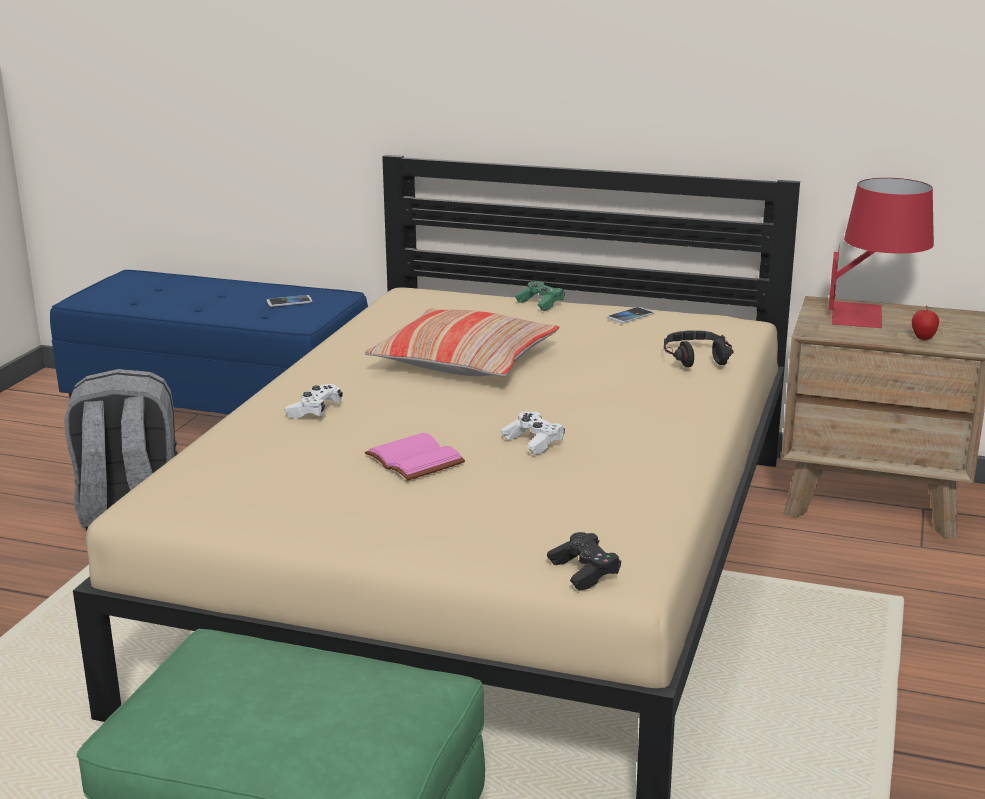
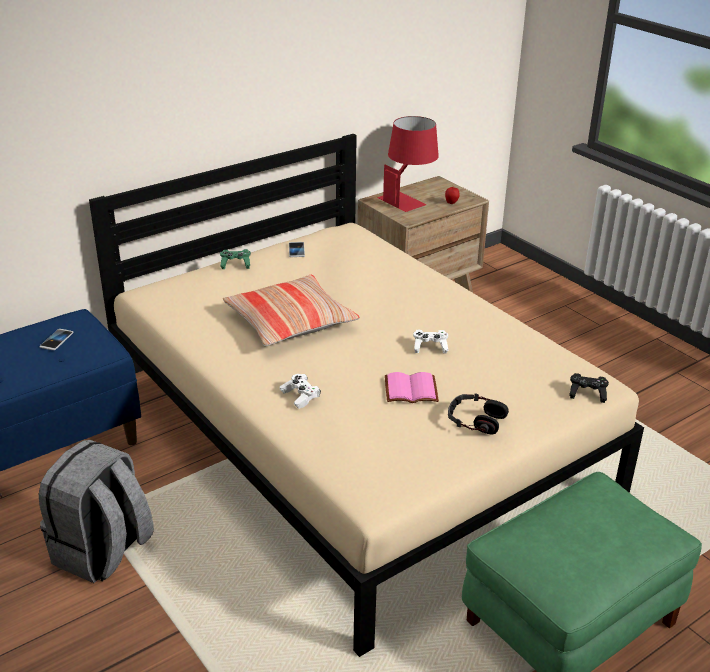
camera: 55 degrees left, 10 degrees up
headphones [664,330,733,367] -> headphones moved to [448,393,509,434]

